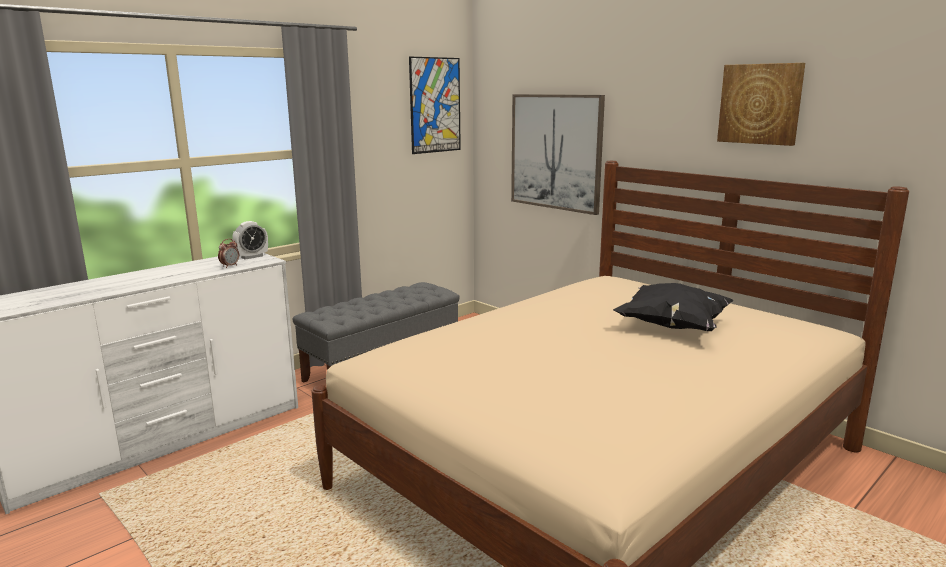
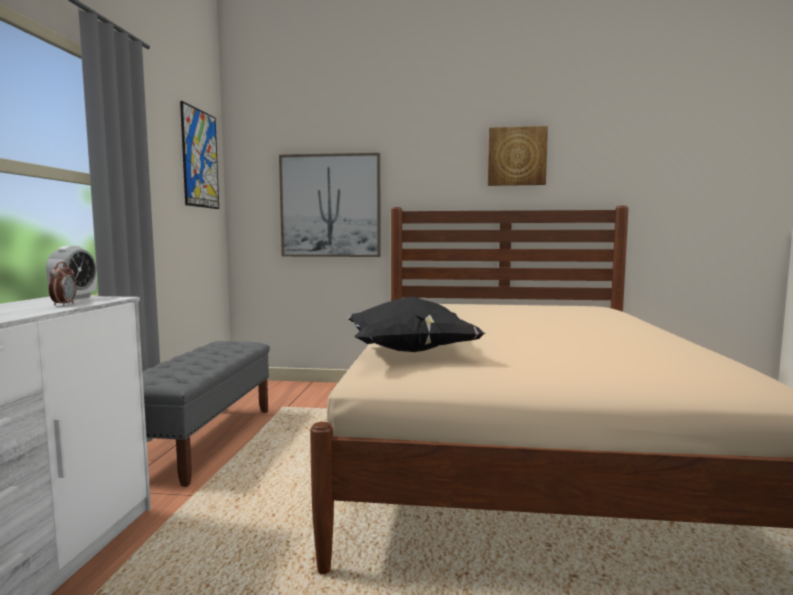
camera: 40 degrees left, 10 degrees down
black pillow [613,283,734,331] -> black pillow moved to [347,297,485,352]

